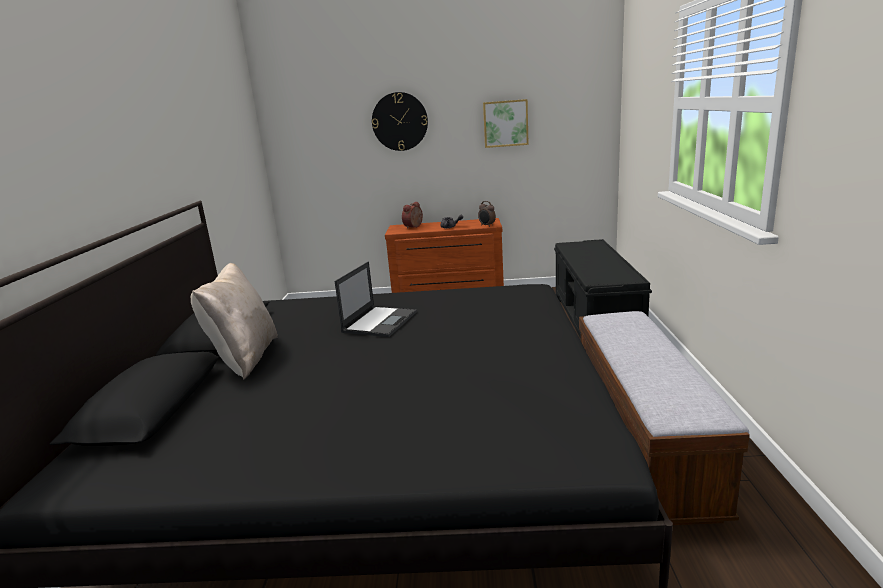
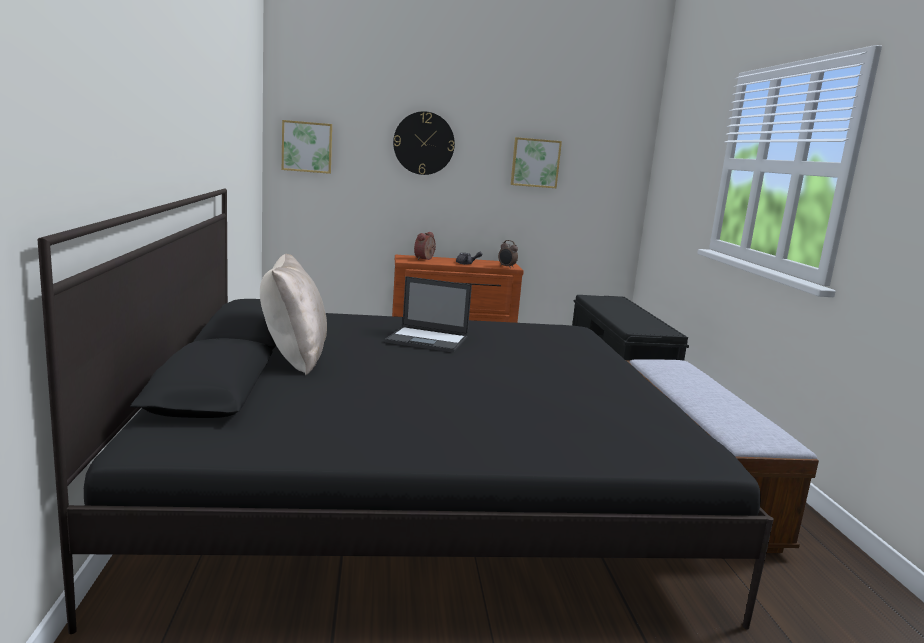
camera: 10 degrees left, 5 degrees down
laptop [334,261,417,337] -> laptop turned 90 degrees clockwise [385,276,472,353]
none -> picture [282,120,332,174]

